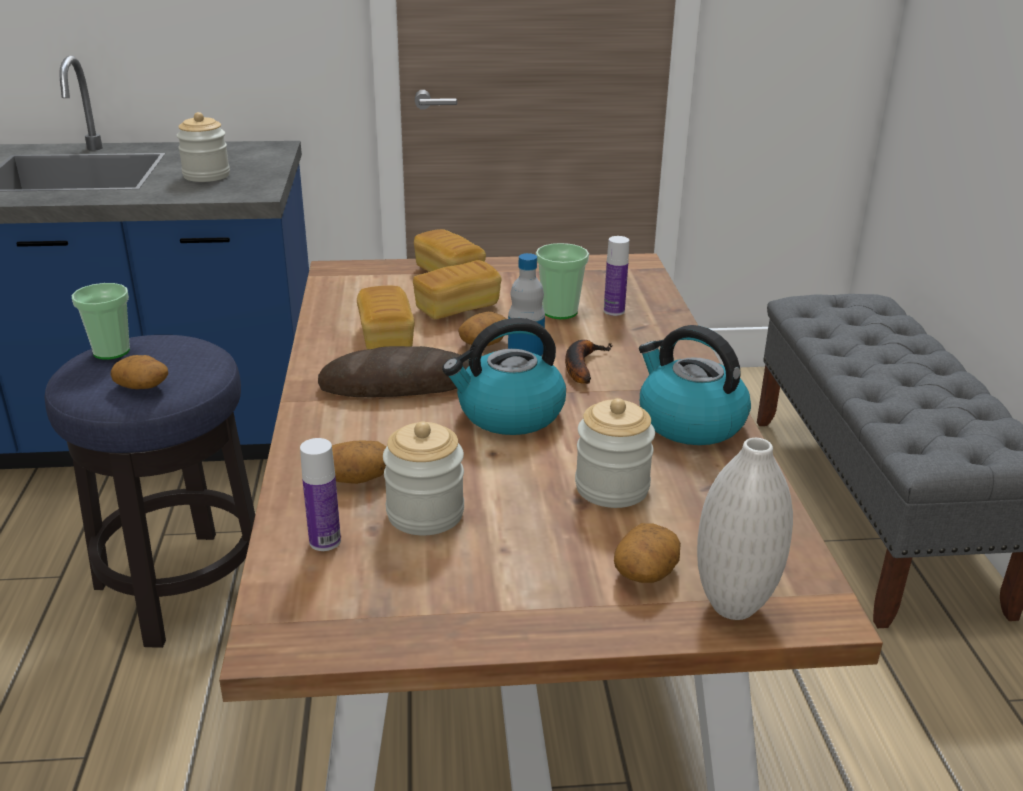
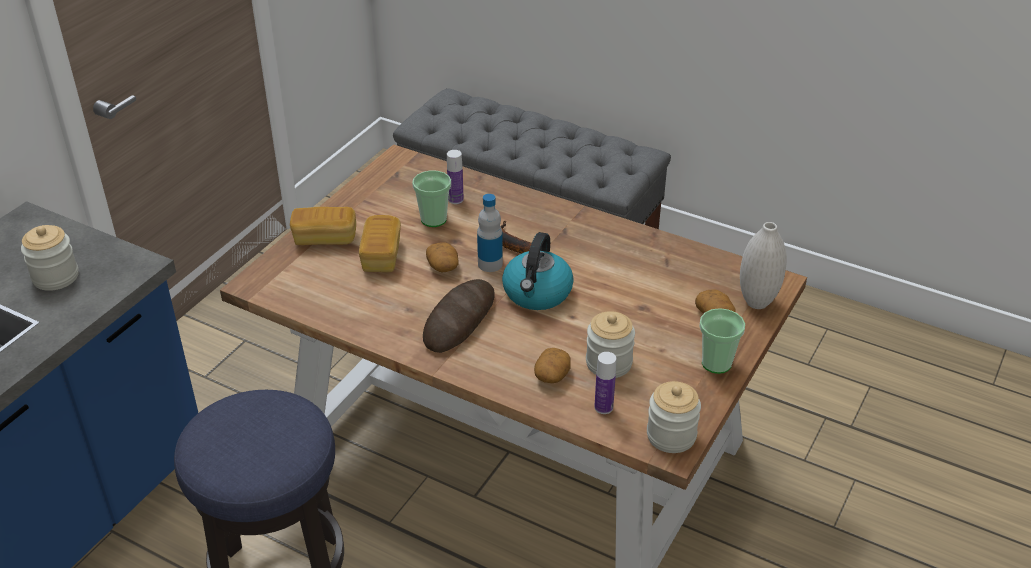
camera: 55 degrees left, 10 degrees up
cup [72,283,130,360] -> cup moved to [699,308,745,374]
potato [111,355,168,389] -> none
bread [357,286,415,349] -> none
jar [575,398,655,508] -> jar moved to [647,381,701,453]
kettle [639,325,751,445] -> none

